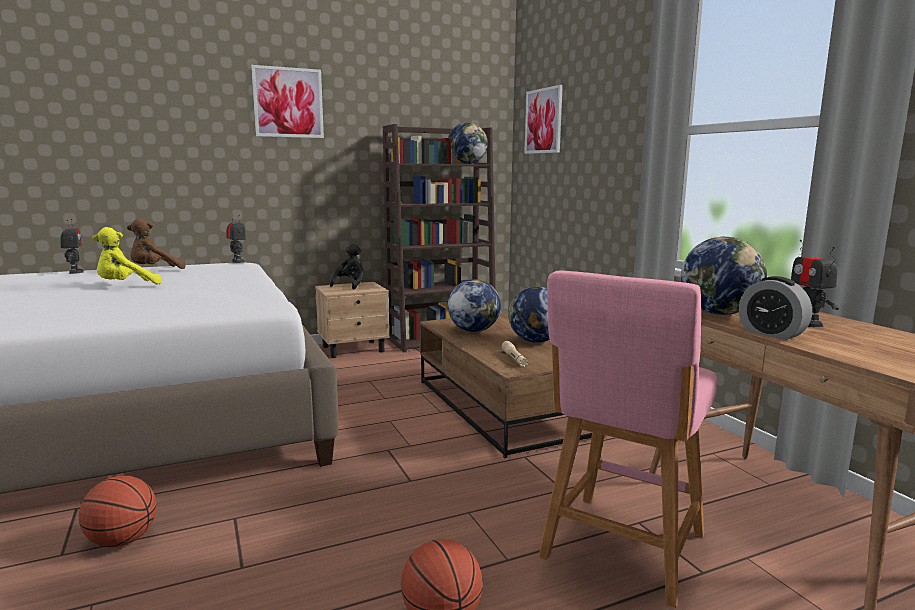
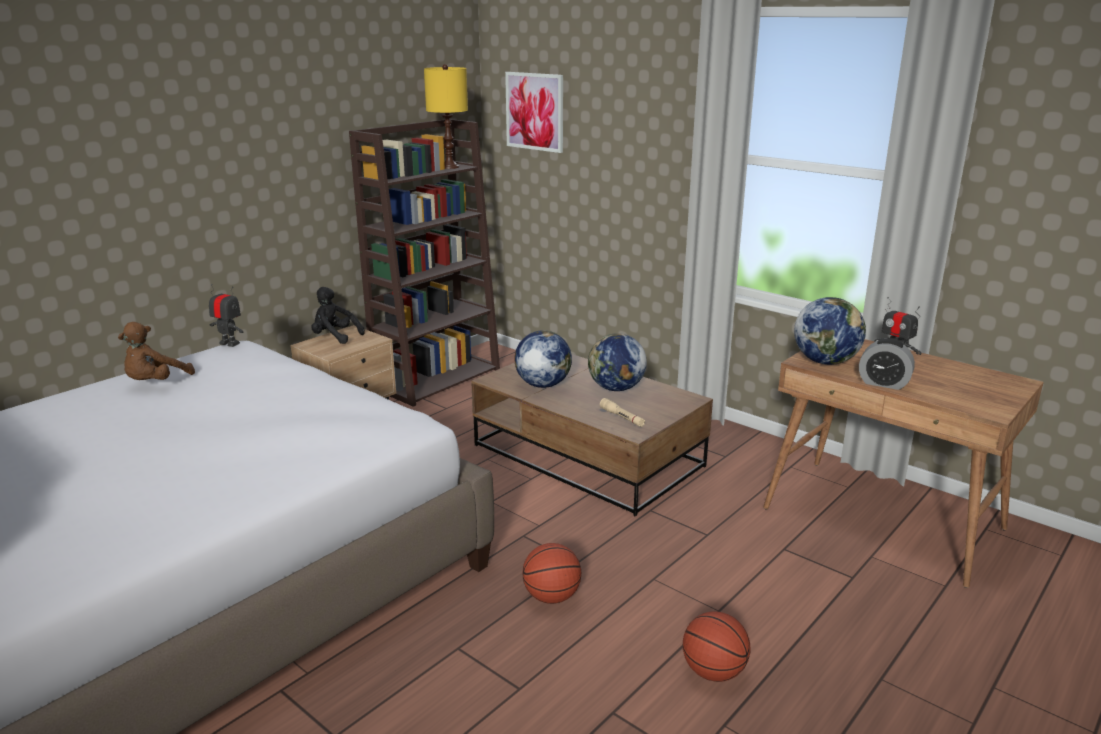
camera: 25 degrees left, 10 degrees up
toy robot [60,219,84,274] -> none
basketball [79,476,157,547] -> basketball moved to [522,543,581,604]
yellow plush toy [93,227,161,284] -> none
picture [251,65,324,138] -> none
black plush toy [330,244,364,289] -> black plush toy turned 60 degrees counterclockwise [311,287,365,344]
globe [448,122,488,164] -> yellow table lamp [424,64,468,169]
pink stool [539,271,717,608] -> none

